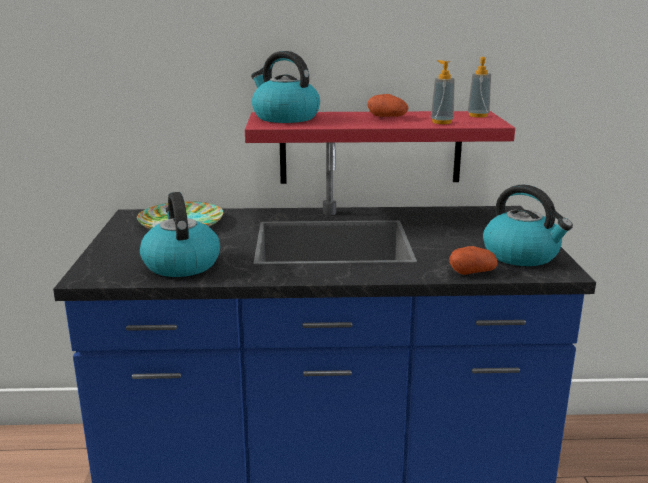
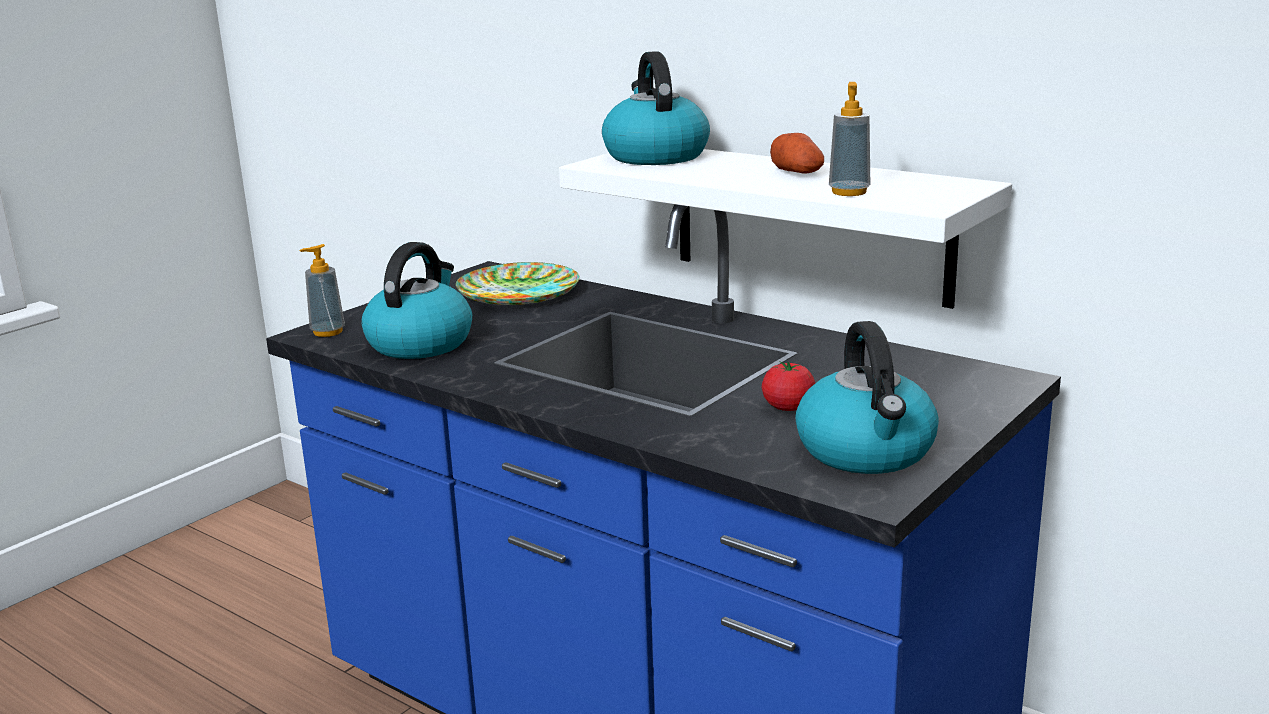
camera: 40 degrees right, 0 degrees up
red shelf [245,111,515,184] -> white shelf [559,149,1012,309]
potato [449,246,498,275] -> none
soap dispenser [468,57,491,118] -> soap dispenser moved to [300,244,345,337]
none -> tomato [762,361,815,411]

